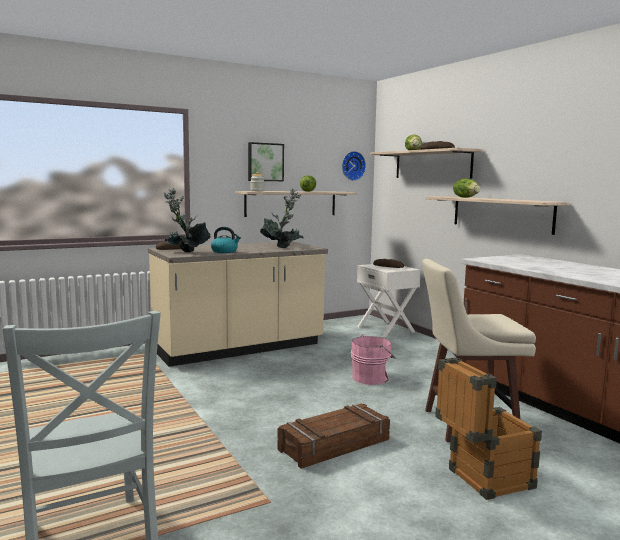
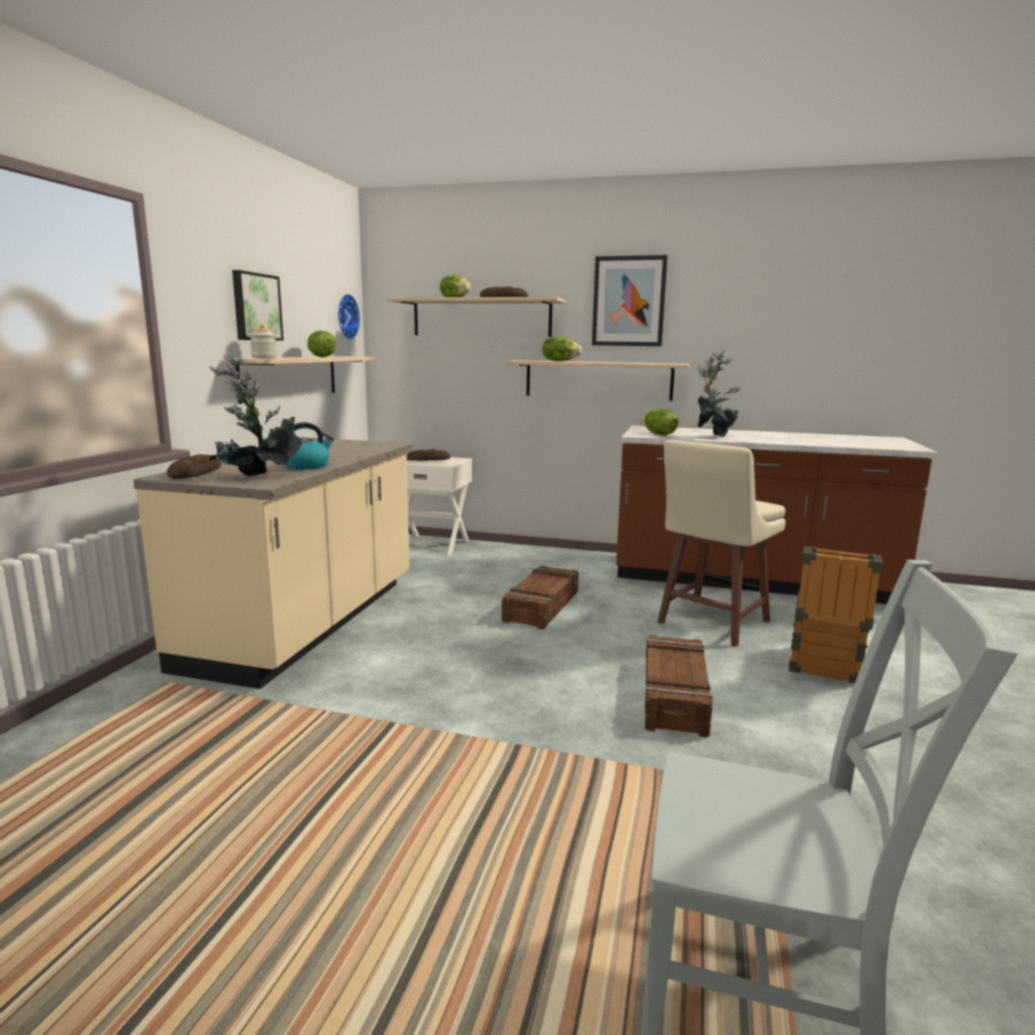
camera: 45 degrees left, 5 degrees up
potted plant [260,189,304,248] -> potted plant moved to [697,350,741,437]
pink bucket [351,334,395,385] -> crate [502,566,579,629]
none -> picture [592,255,668,346]
none -> lettuce [643,409,679,435]

